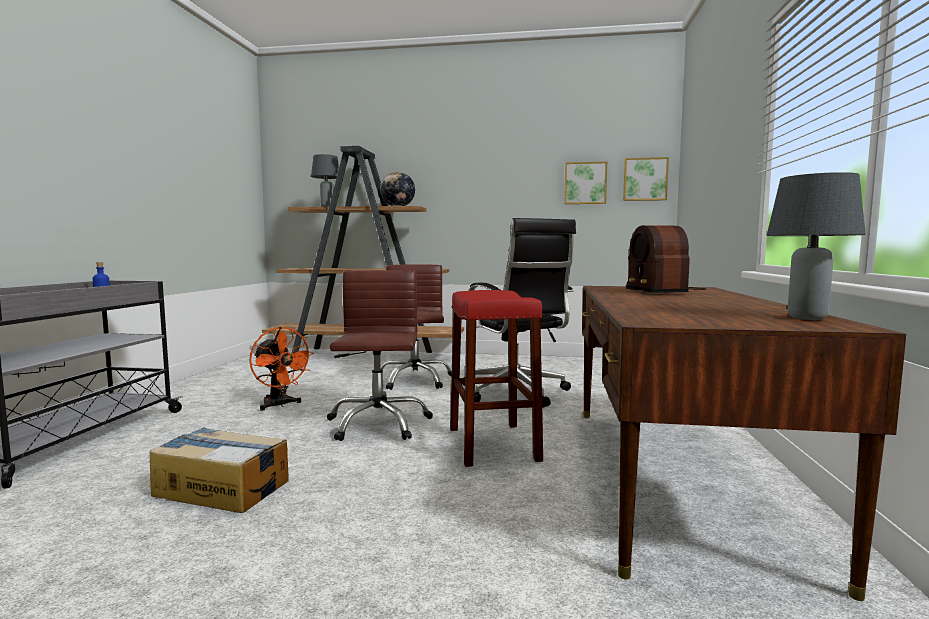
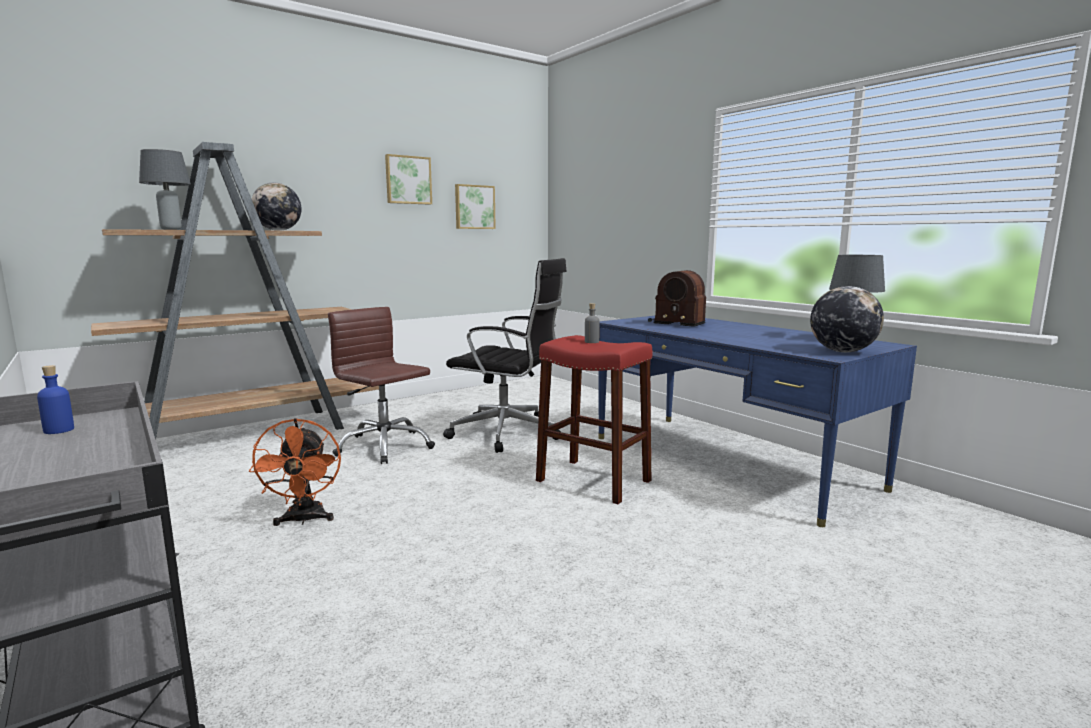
camera: 45 degrees left, 5 degrees up
cardboard box [150,427,289,513] -> none
orange fan [249,327,314,411] -> orange fan turned 75 degrees clockwise [249,418,341,526]
brown office chair [327,270,433,441] -> none
brown desk [582,286,906,601] -> blue desk [598,316,917,527]
picture [623,157,669,201] -> picture moved to [385,154,432,205]
none -> grey bottle [585,303,600,343]
none -> globe [810,286,884,352]

